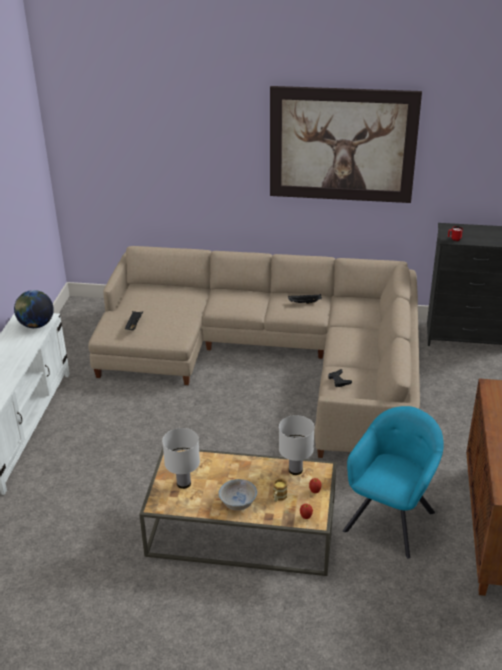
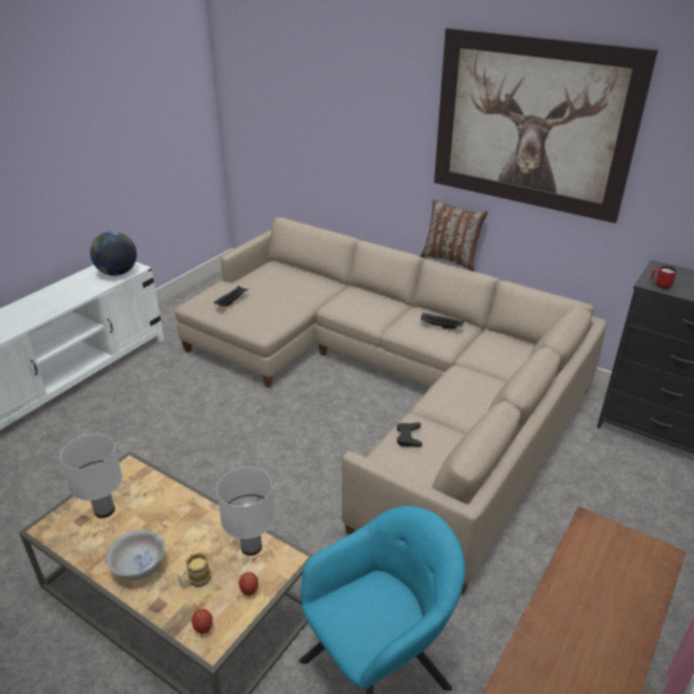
camera: 25 degrees right, 0 degrees up
none -> brown pillow [420,199,488,271]

